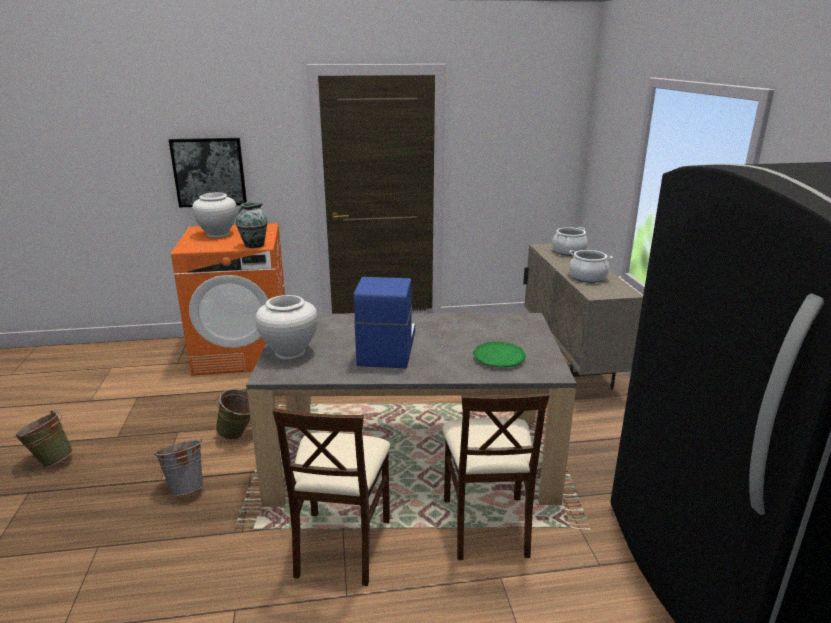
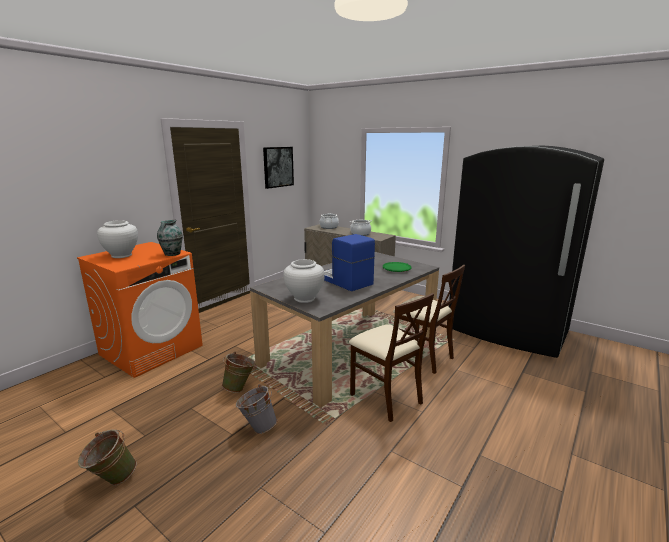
camera: 45 degrees left, 5 degrees down
picture [169,138,247,208] -> picture moved to [263,147,294,189]

